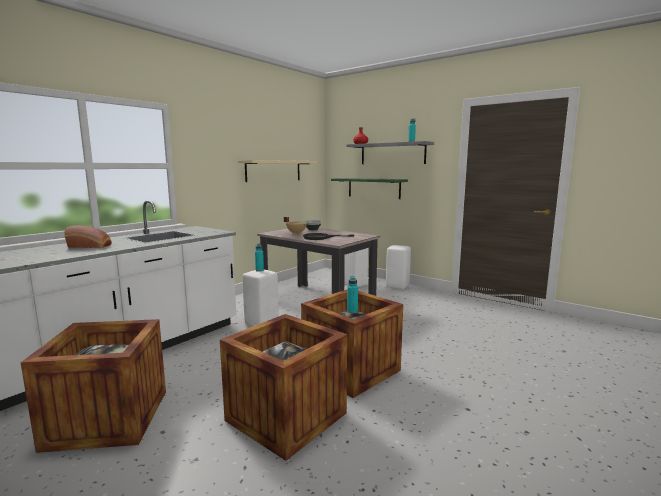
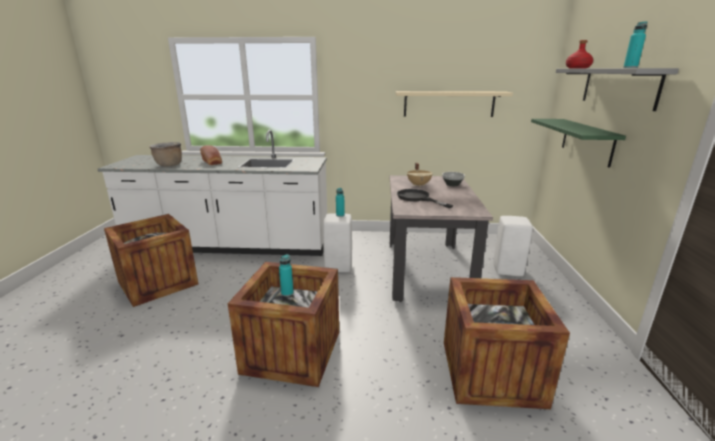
camera: 55 degrees right, 10 degrees up
crate [220,314,347,461] -> crate moved to [444,277,570,409]
white stool [386,245,411,289] -> none
none -> brown cooking pot [149,142,182,166]

